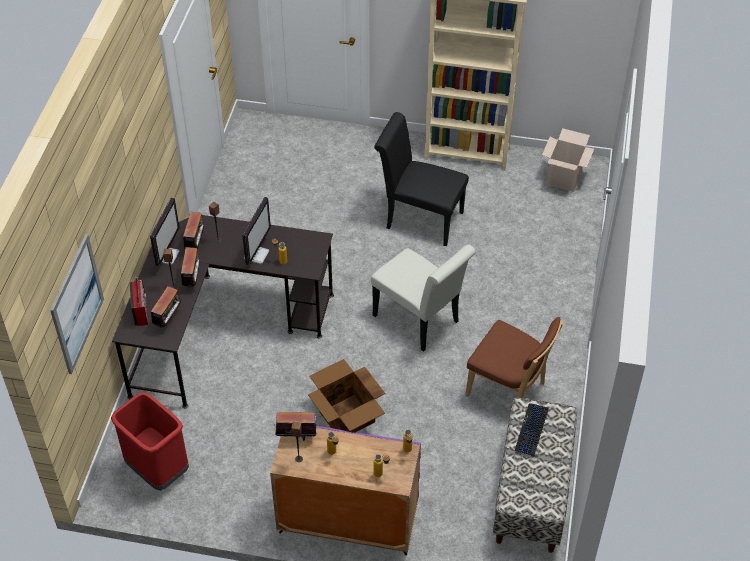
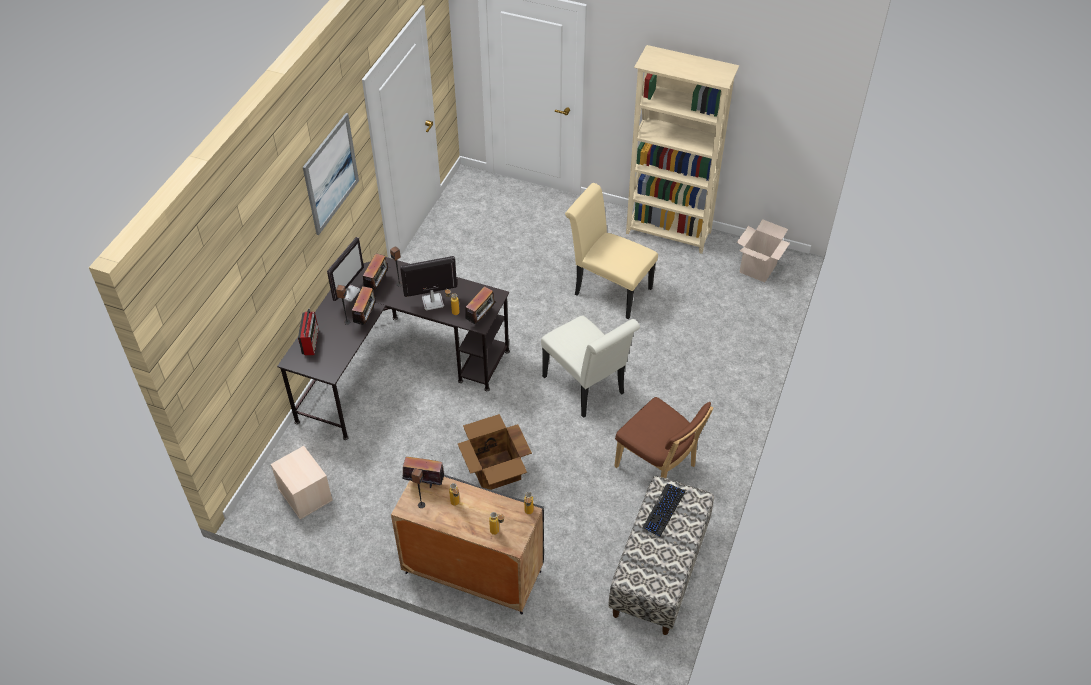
camera: 10 degrees right, 0 degrees up
picture [50,234,104,374] -> picture moved to [303,113,359,235]
red trash can [111,392,189,491] -> beige storage box [271,446,333,519]
radio [147,286,184,328] -> radio moved to [465,286,495,324]
monitor [242,197,271,265] -> monitor turned 135 degrees counterclockwise [400,256,457,311]
purple cabinet [270,426,421,555] -> black cabinet [391,475,544,615]
black chair [374,112,469,246] -> beige chair [565,183,658,319]

